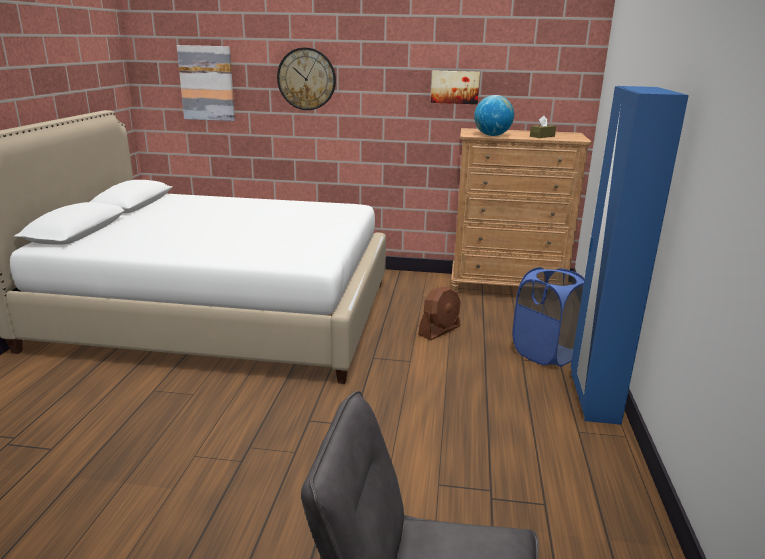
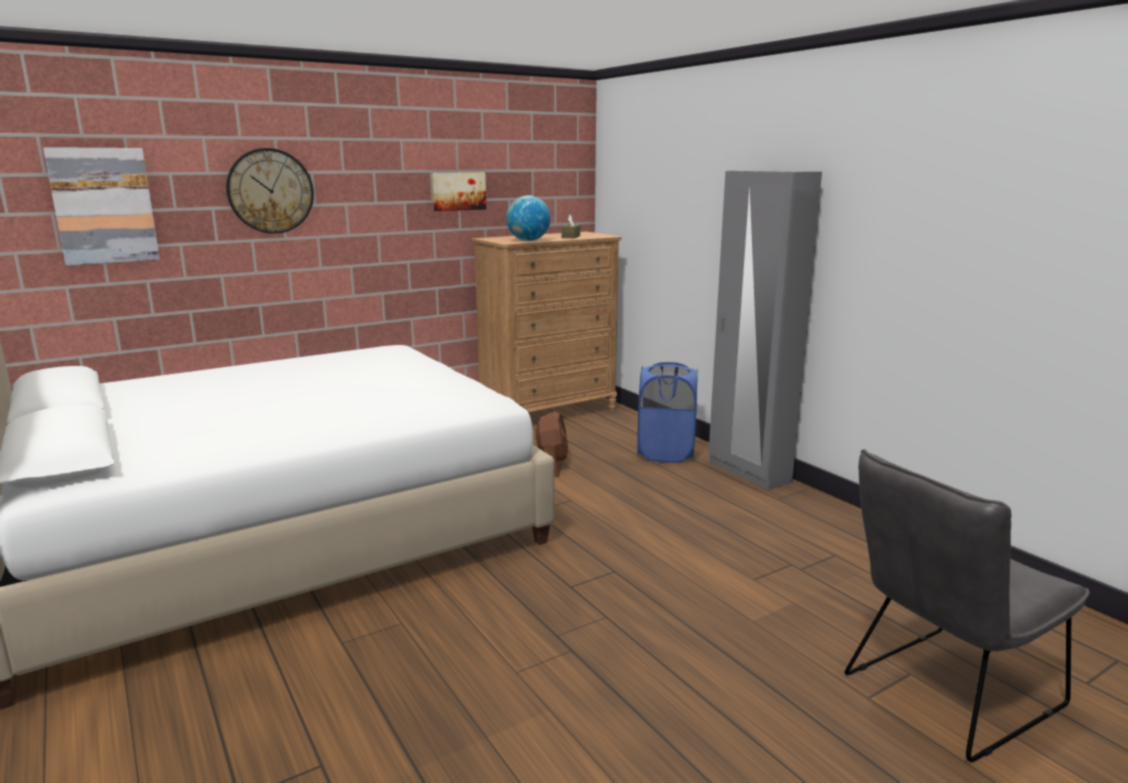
camera: 40 degrees left, 5 degrees down
blue wardrobe [571,86,689,425] -> grey wardrobe [709,170,822,490]

